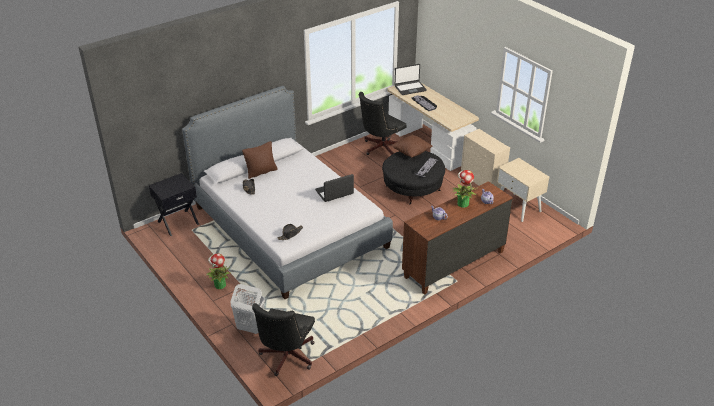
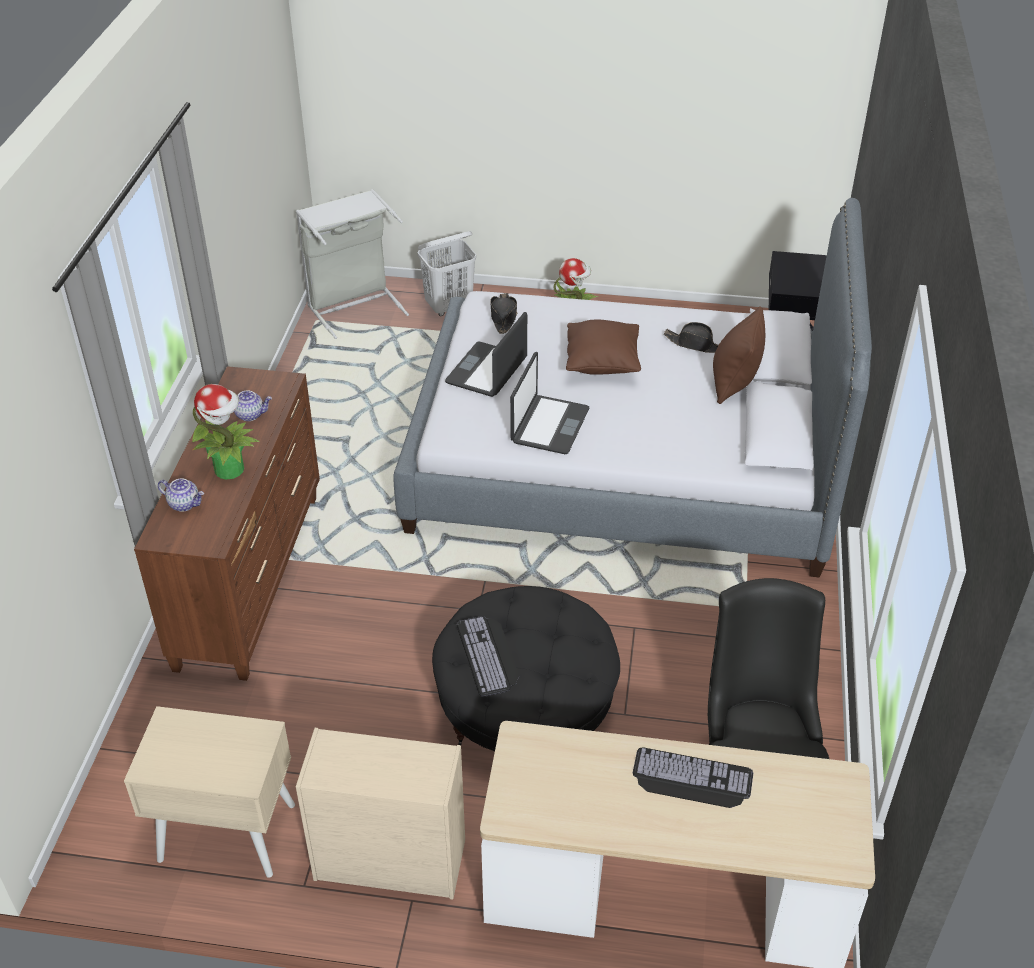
camera: 135 degrees right, 5 degrees up
black office chair [252,303,315,376] -> grey laundry basket [296,189,409,339]
brown pillow [392,134,432,158] -> brown pillow moved to [566,320,641,375]
laptop [395,64,427,95] -> laptop moved to [445,312,527,397]

